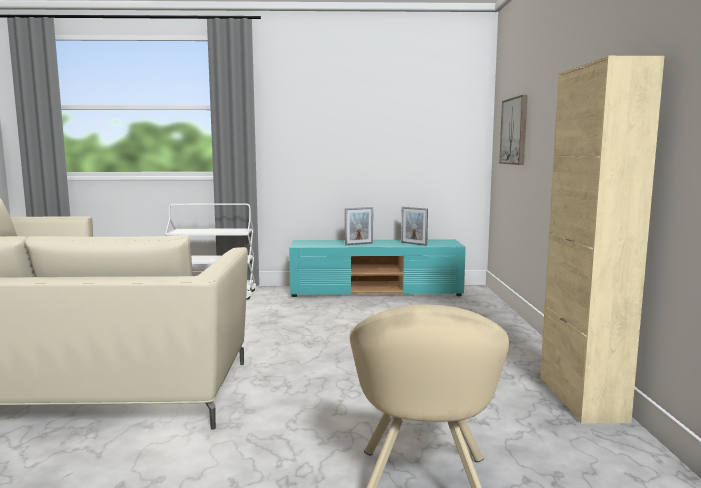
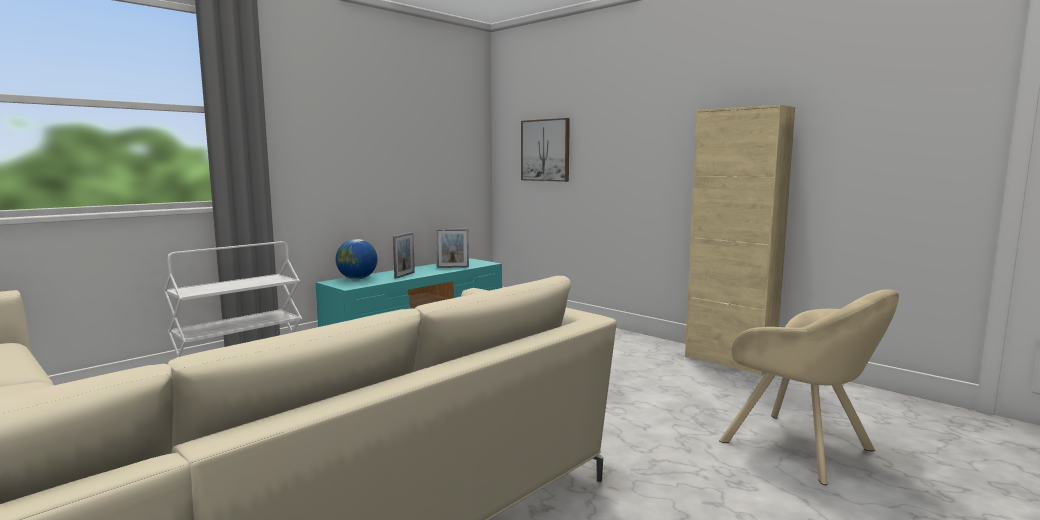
camera: 45 degrees left, 0 degrees up
none -> globe [336,239,377,279]

